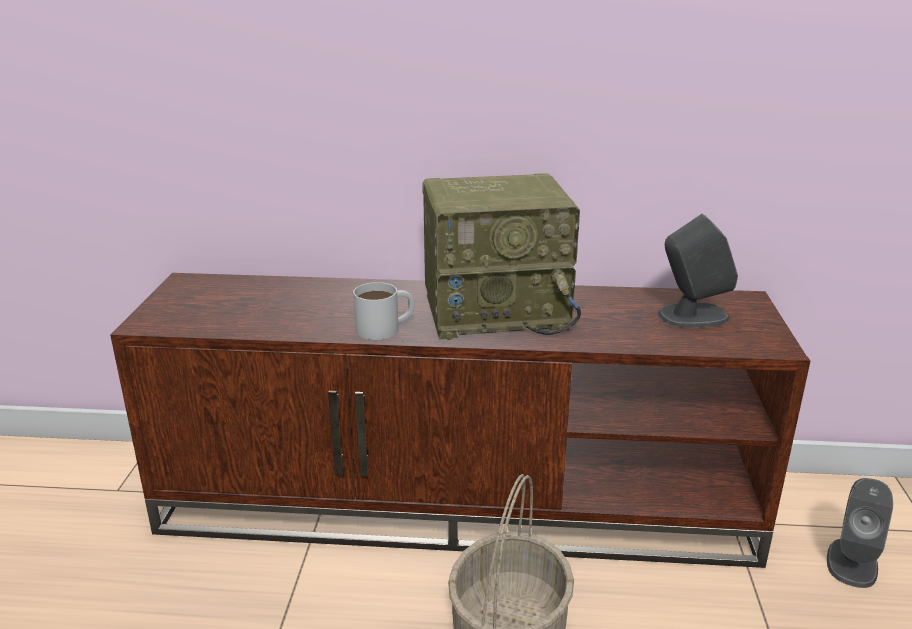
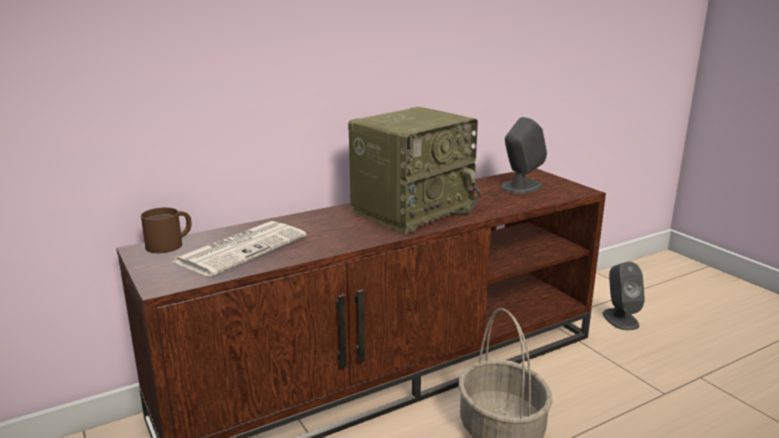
camera: 35 degrees left, 5 degrees down
white mug [353,282,415,340] -> none
none -> brown mug [141,207,192,253]
none -> newspaper [172,221,306,277]

